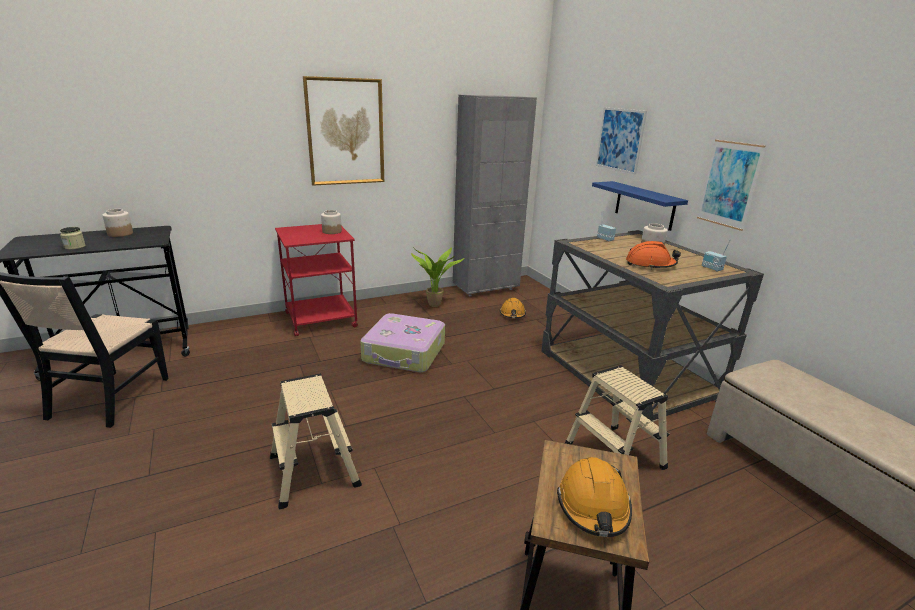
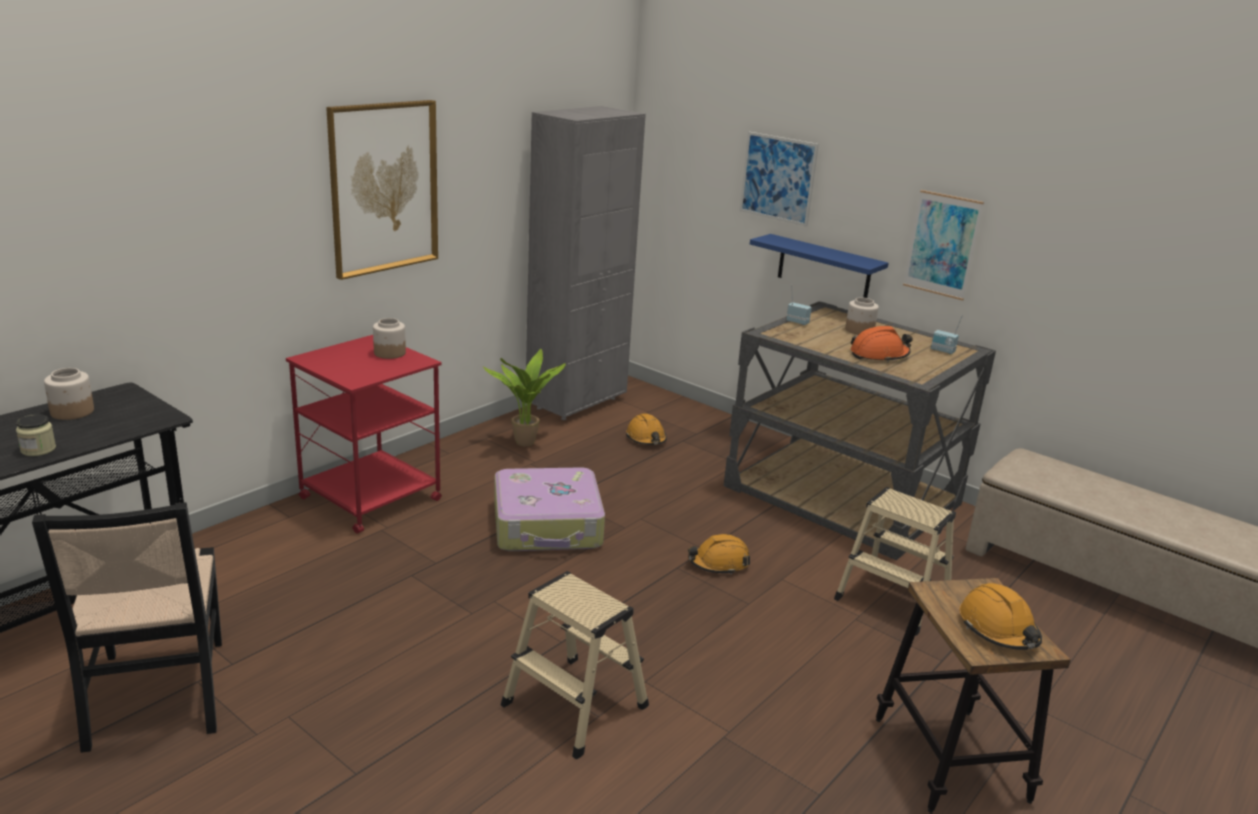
camera: 25 degrees left, 0 degrees up
none -> orange hard hat [688,534,750,575]

